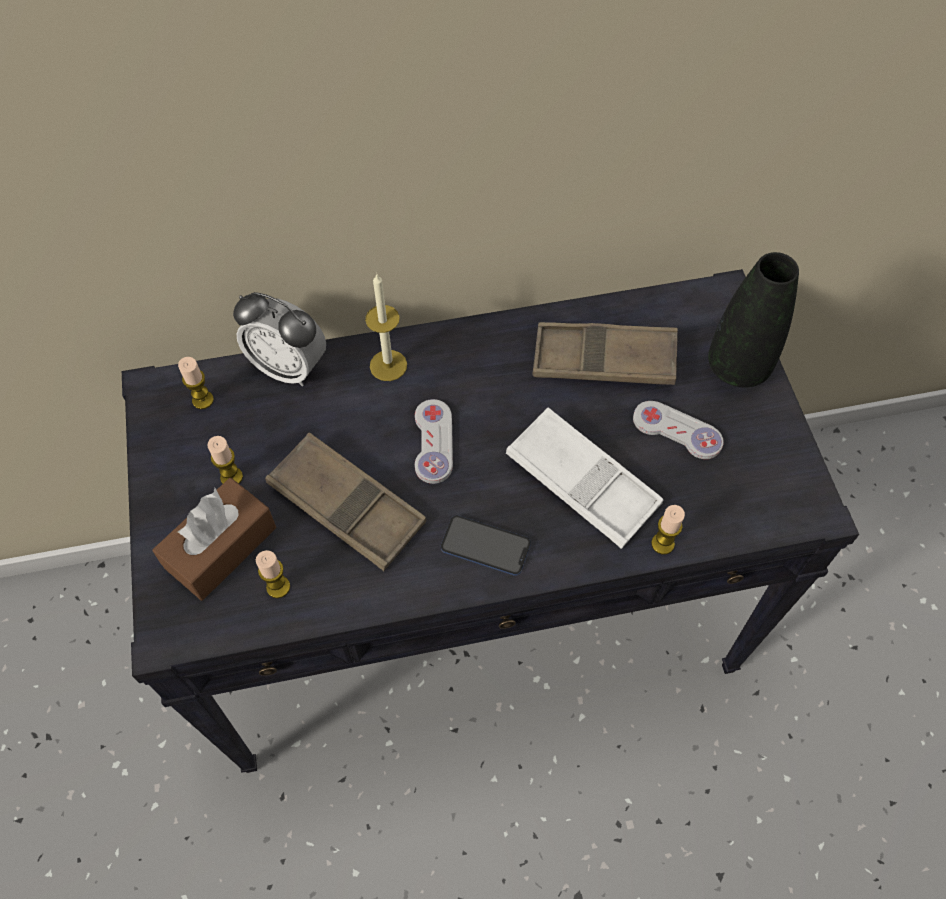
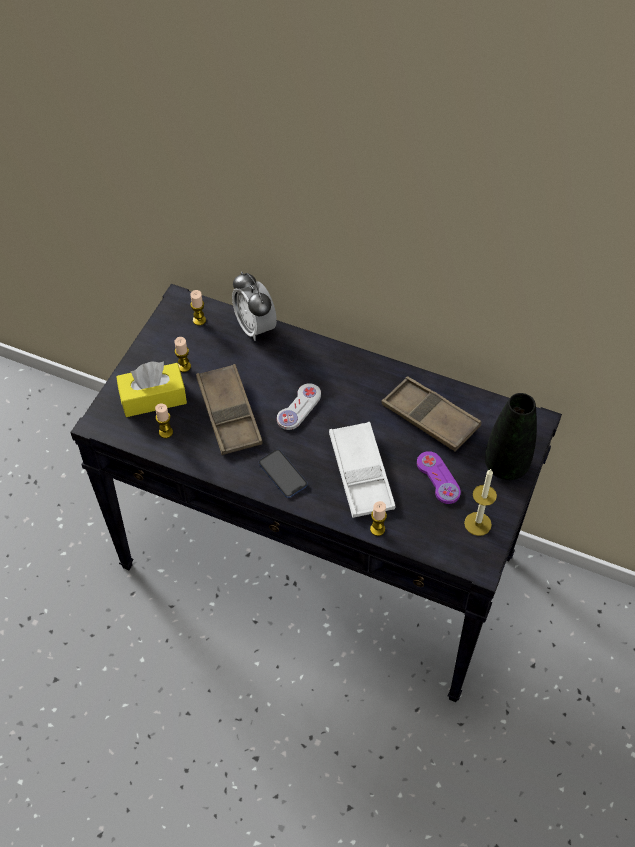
camera: 35 degrees right, 5 degrees down
brown tissue box [153,478,276,601] -> yellow tissue box [116,361,187,417]
candle [365,273,407,381] -> candle moved to [464,469,497,536]
white game controller [633,401,724,459] -> purple game controller [417,451,461,504]

